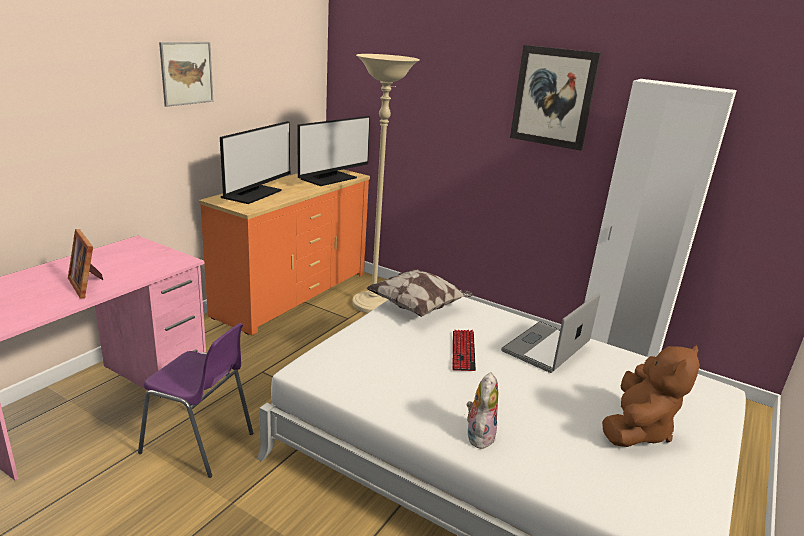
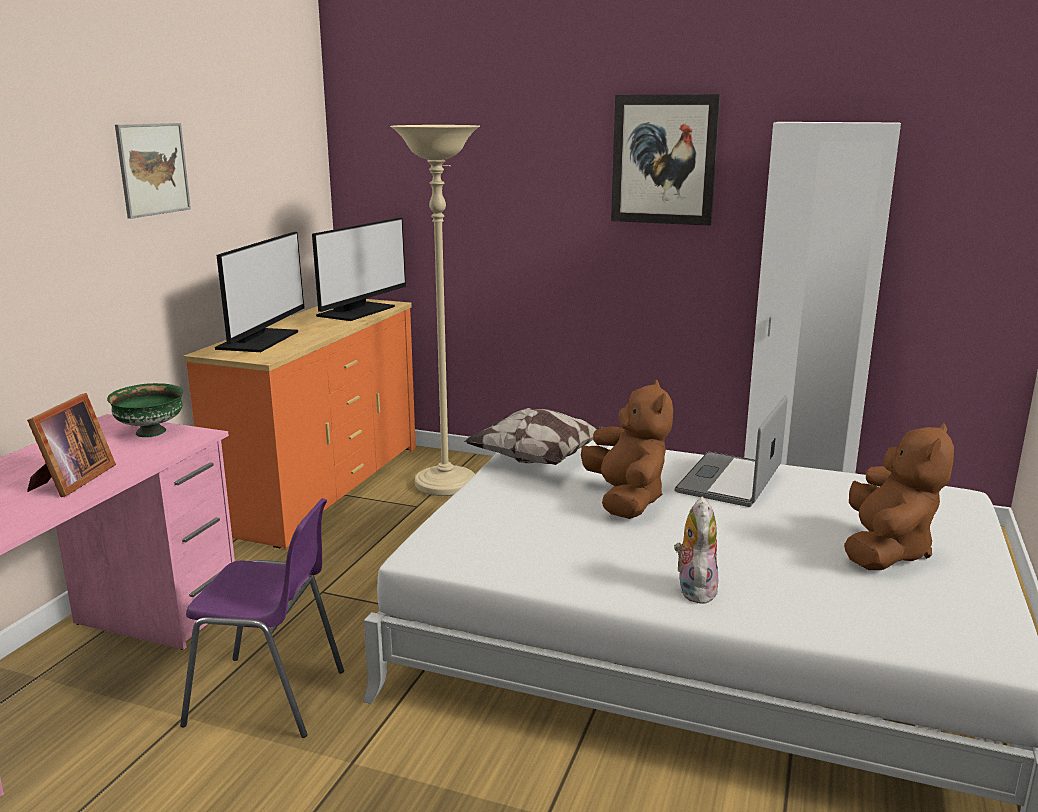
camera: 10 degrees left, 5 degrees down
picture frame [68,229,103,299] -> picture frame turned 120 degrees counterclockwise [27,393,116,497]
keyboard [452,330,476,371] -> brown plush toy [581,380,673,519]
none -> green bowl [107,383,184,437]

